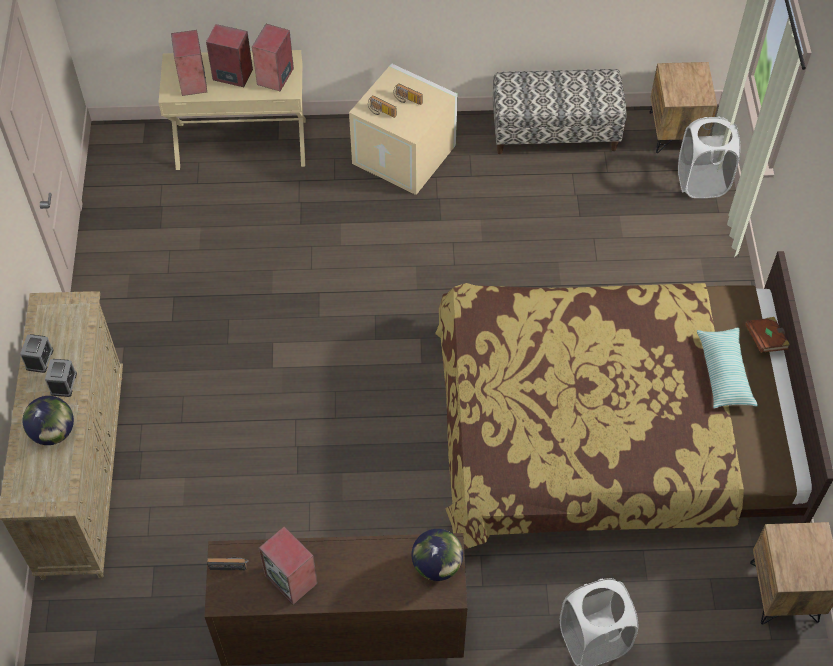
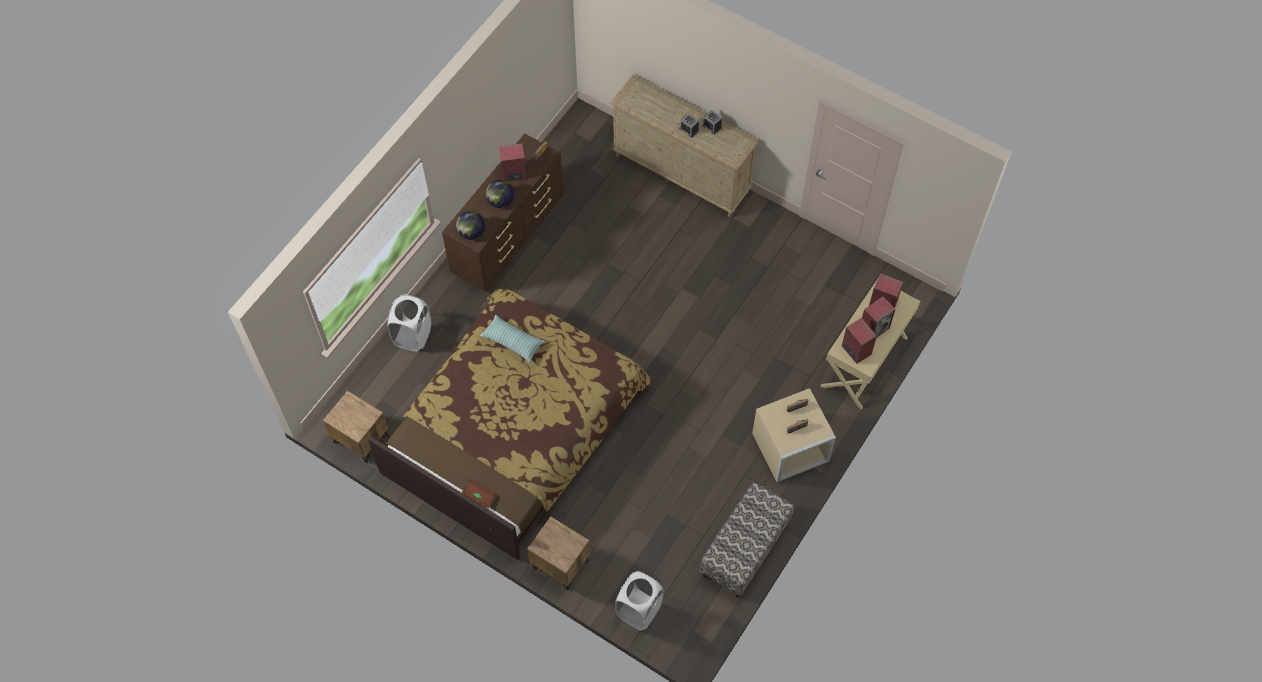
camera: 125 degrees right, 5 degrees up
globe [22,396,74,445] -> globe moved to [486,180,514,208]
brown nightstand [649,62,717,153] -> brown nightstand moved to [527,516,590,590]
pillow [697,328,758,408] -> pillow moved to [480,315,545,363]

